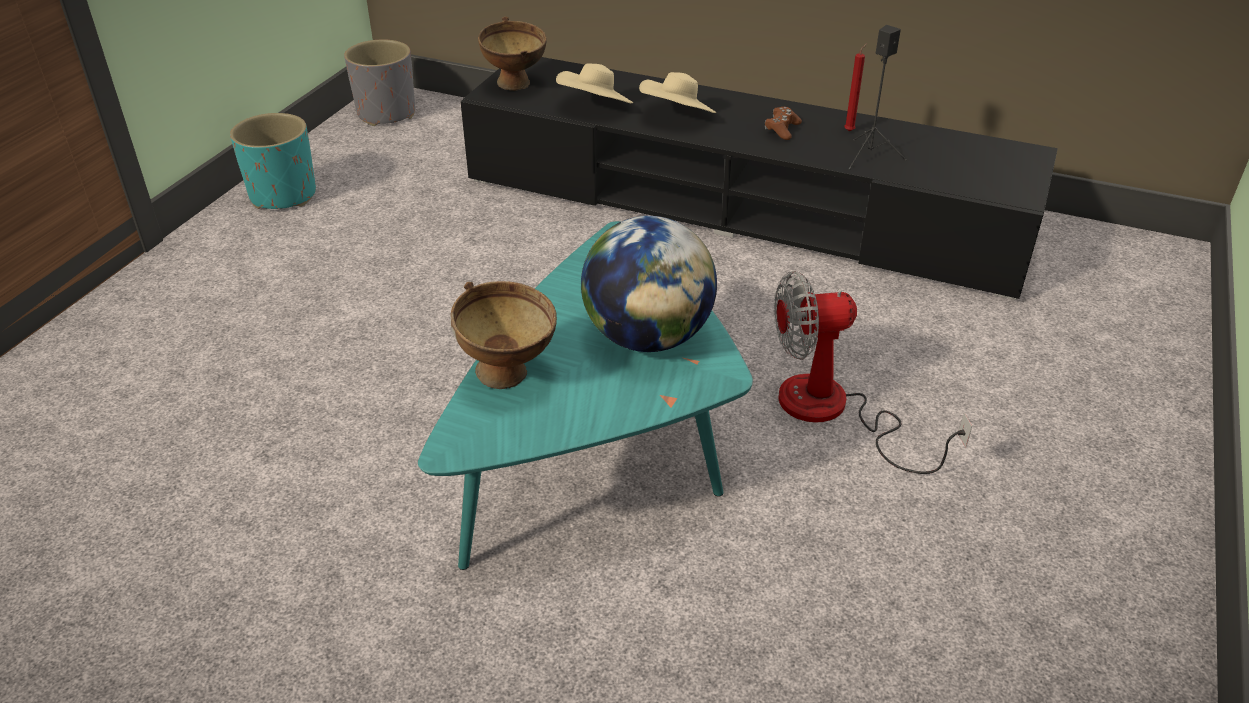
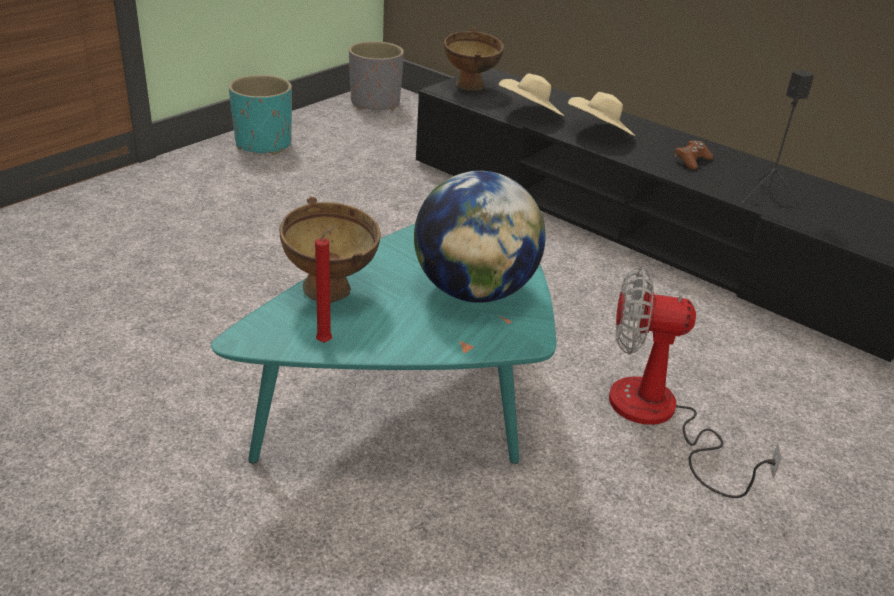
camera: 15 degrees right, 5 degrees down
red candle [844,43,867,132] -> red candle moved to [315,226,336,343]

